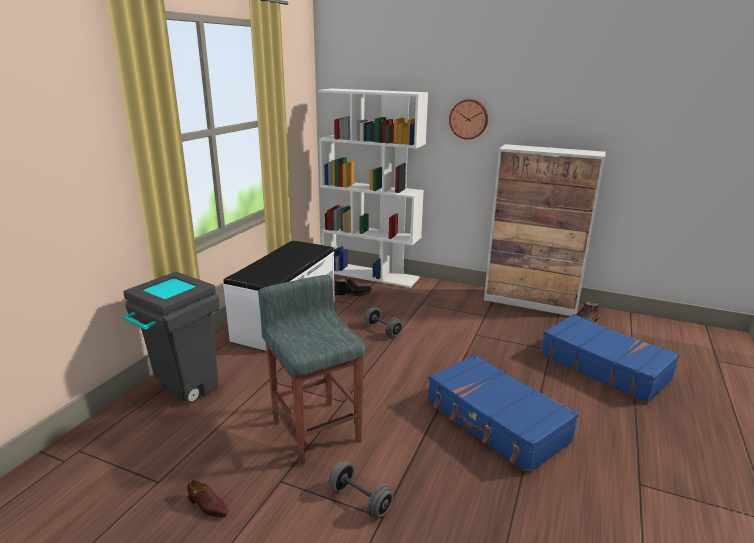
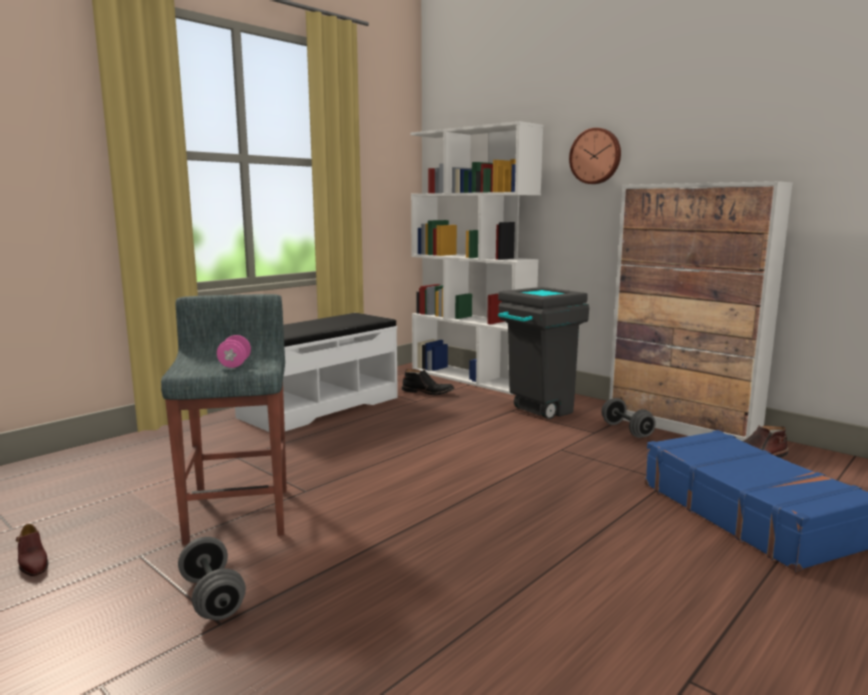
camera: 20 degrees right, 10 degrees down
grey trash can [123,272,220,403] -> grey trash can moved to [498,287,589,419]
grey dumbbell [365,308,403,337] -> grey dumbbell moved to [601,398,656,438]
blue suitcase [428,354,579,474] -> none
none -> pink dumbbell [217,335,251,368]

